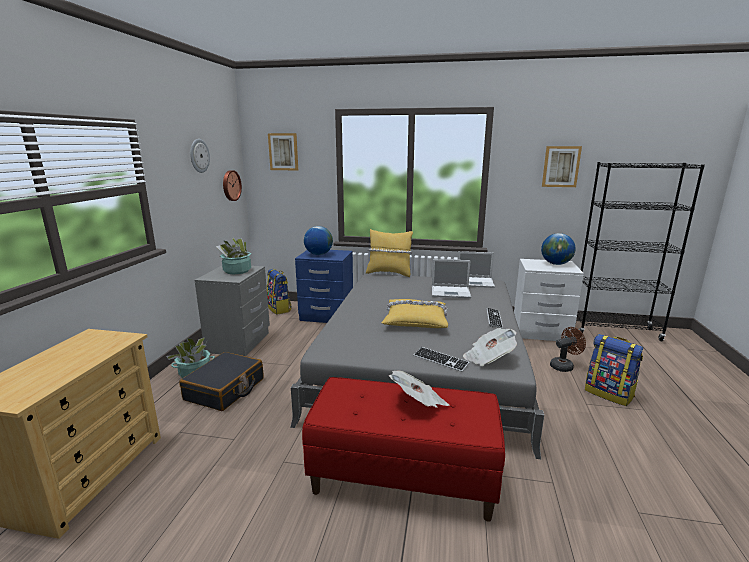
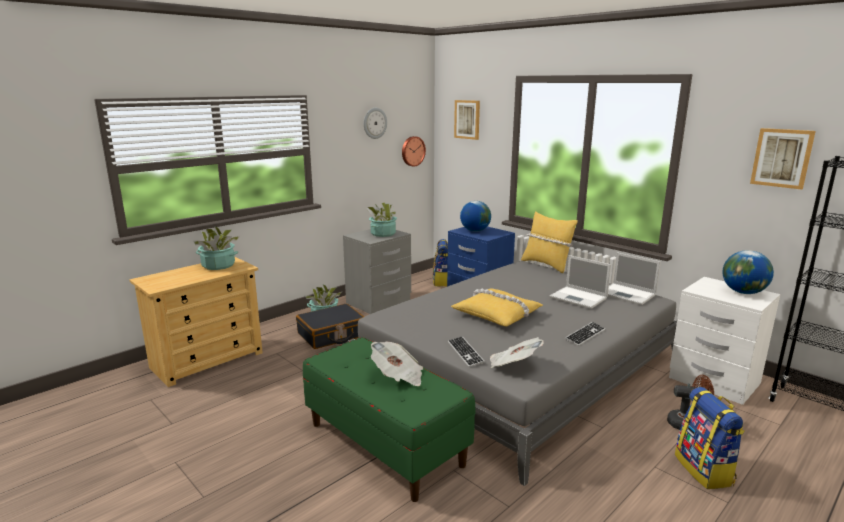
camera: 35 degrees right, 0 degrees up
red bench [302,377,505,522] -> green bench [303,337,476,502]
none -> potted plant [193,226,240,270]

